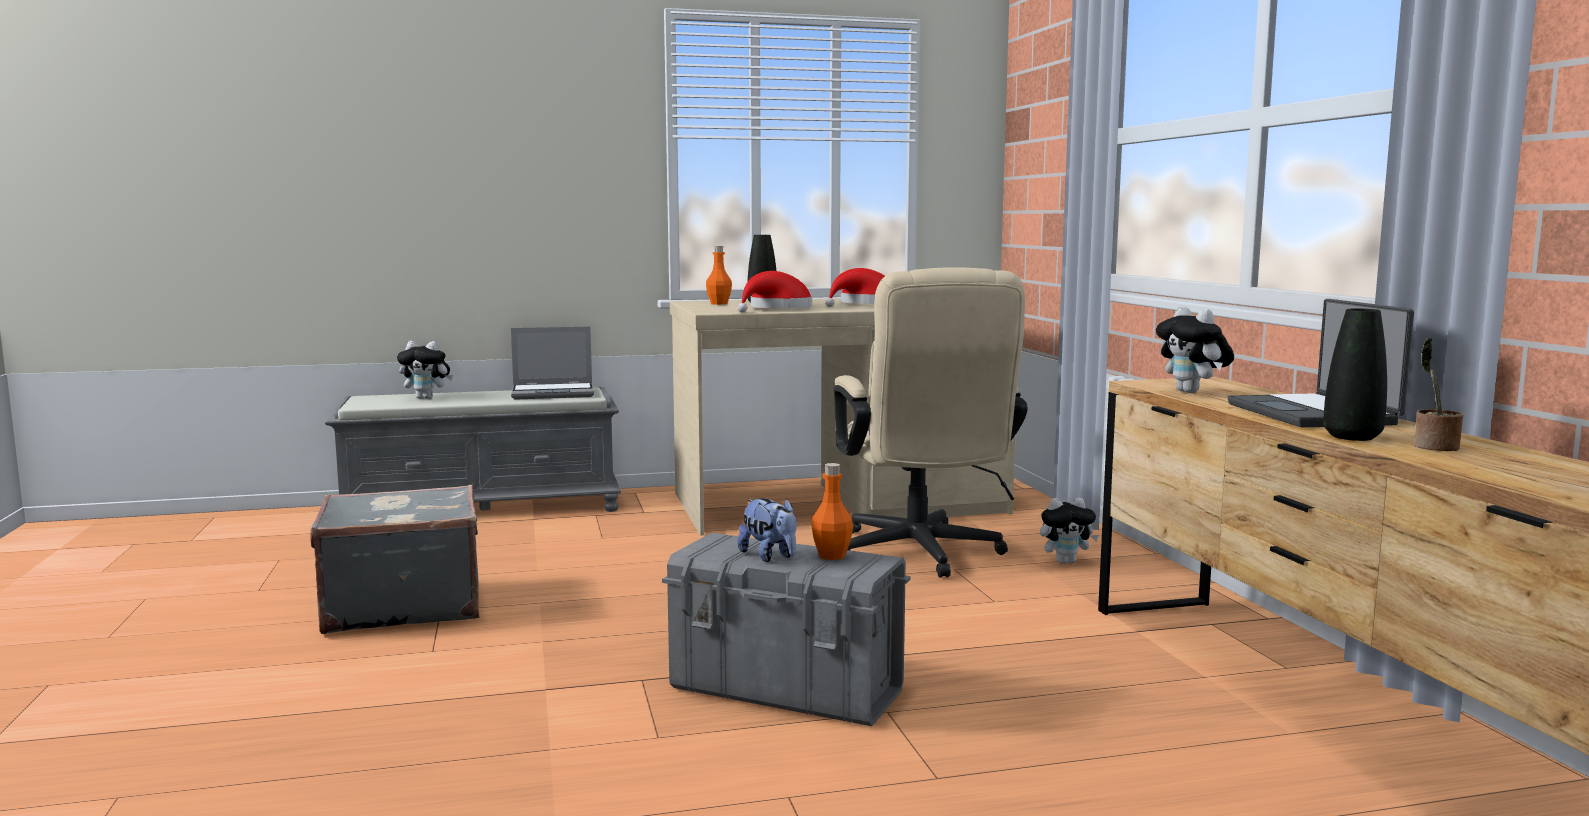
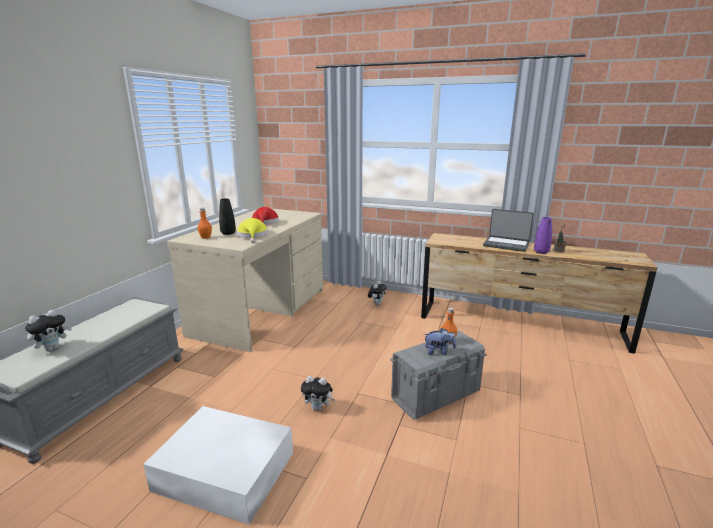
camera: 55 degrees left, 10 degrees up
grey suitcase [311,484,480,634] -> white storage box [143,406,293,525]
laptop [511,326,594,400] -> none
red hat [738,271,812,313] -> yellow hat [237,218,268,243]
beige office chair [834,267,1028,578] -> none
plush toy [1156,306,1234,393] -> plush toy moved to [301,376,335,411]
black vase [1323,308,1387,441] -> purple vase [534,217,552,254]

